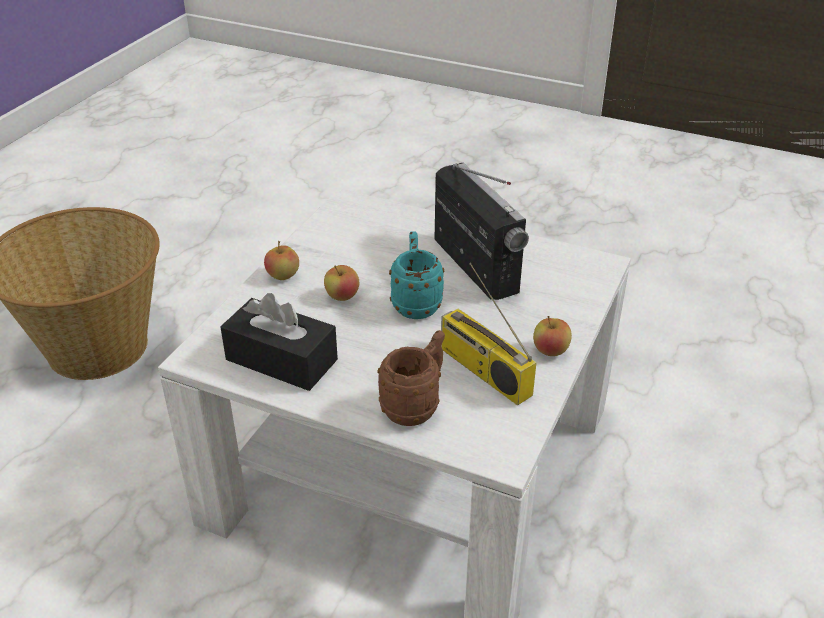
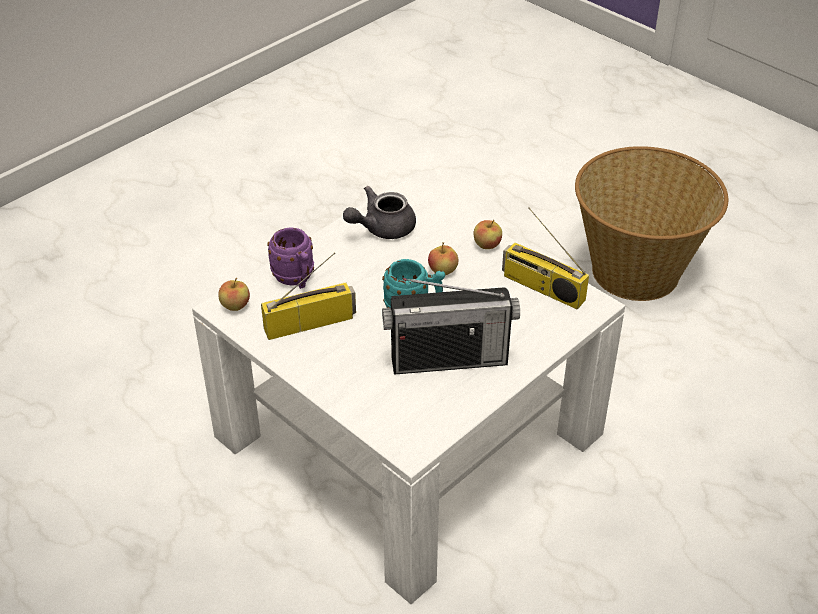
camera: 110 degrees right, 5 degrees up
black tissue box [220,293,338,391] -> grey teapot [343,186,416,239]
brown mug [377,330,445,426] -> purple mug [267,227,314,289]
apple [533,316,572,356] -> apple moved to [218,278,250,311]
none -> radio [502,207,589,309]

